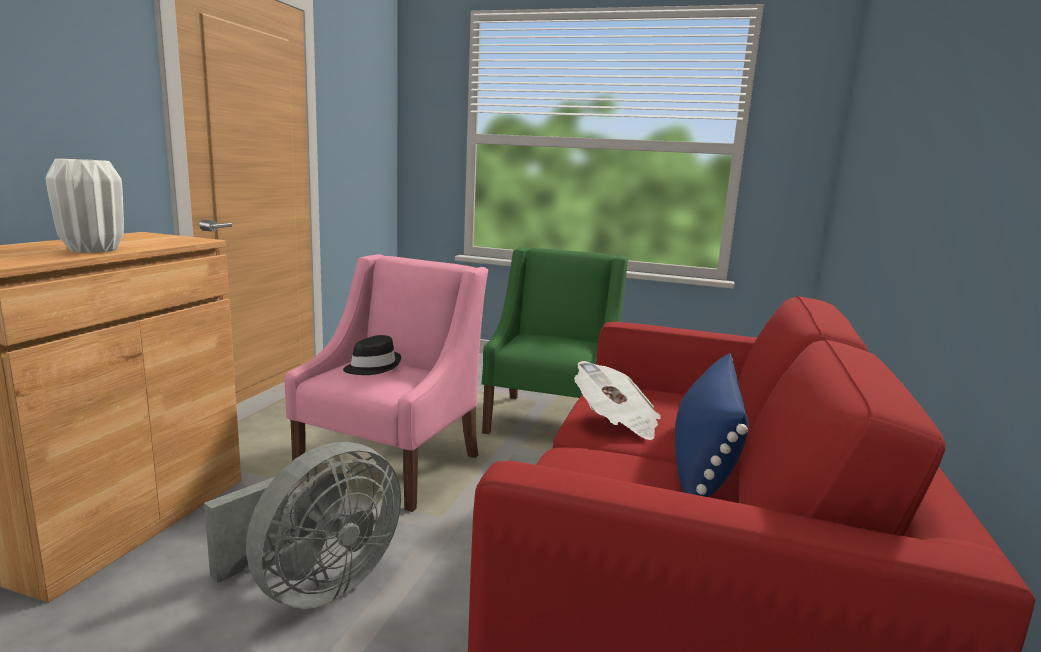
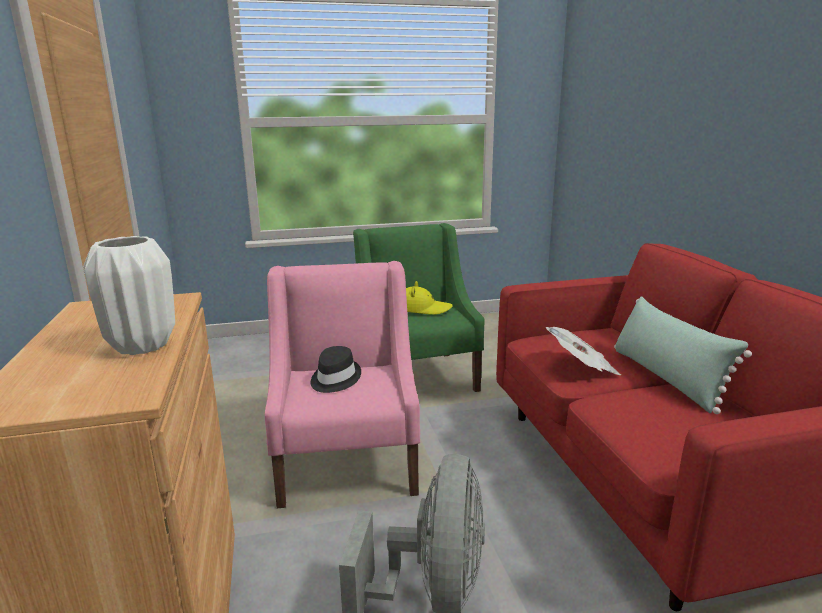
camera: 30 degrees left, 5 degrees up
blue pillow [675,353,749,497] -> green pillow [614,296,752,414]
none -> yellow hat [406,281,453,315]

